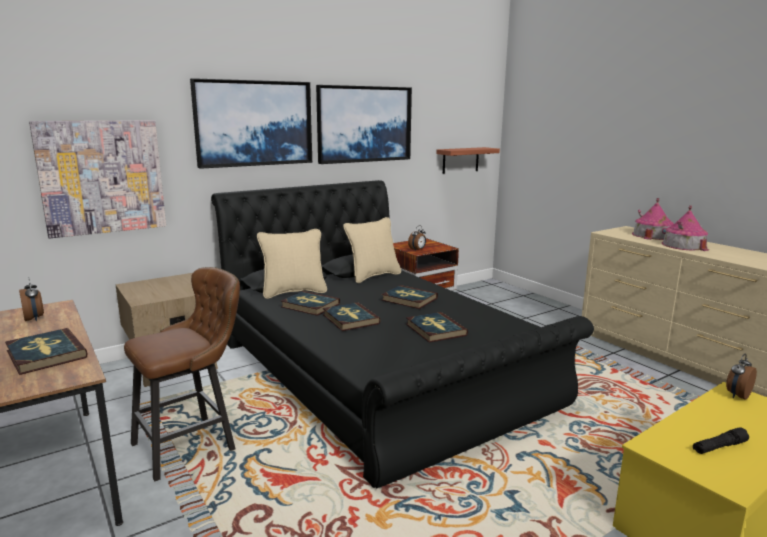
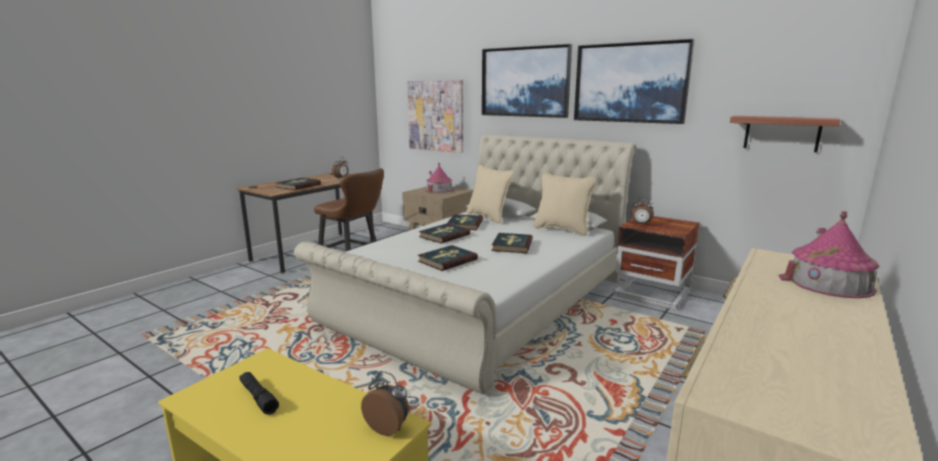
camera: 70 degrees right, 0 degrees up
black bed [211,180,594,488] -> beige bed [294,134,637,394]
toy house [662,205,709,251] -> toy house moved to [426,163,453,193]

